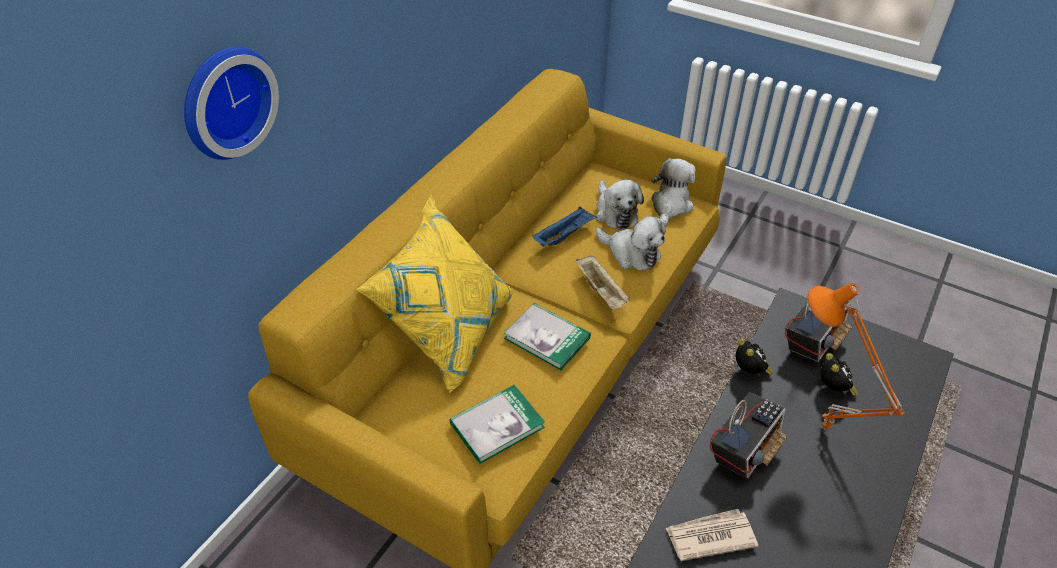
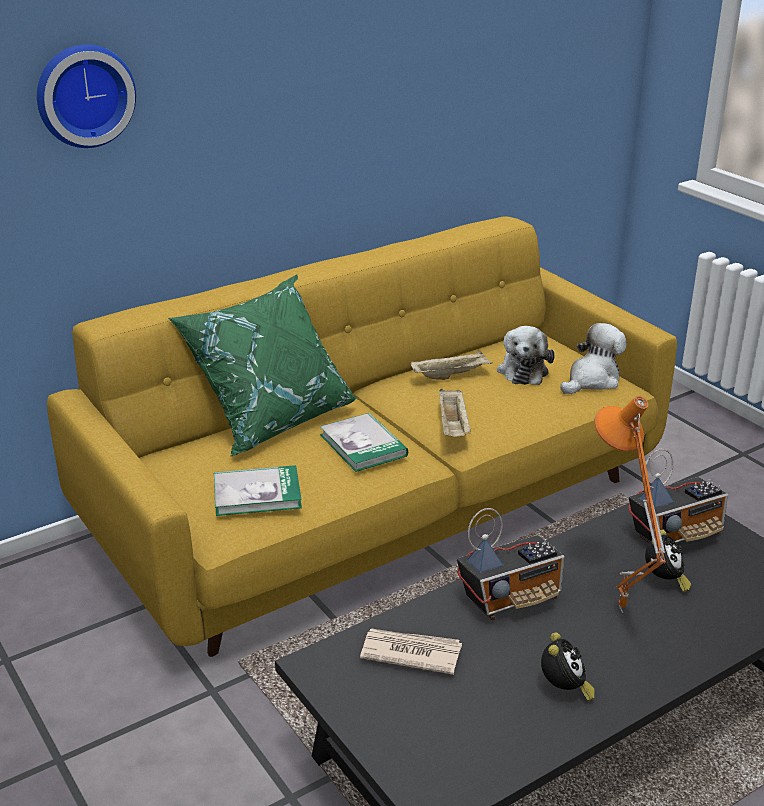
camera: 25 degrees right, 15 degrees down
yellow pillow [356,195,513,393] -> green pillow [169,275,358,457]
blue tray [533,207,597,247] -> beige tray [410,350,493,380]
plush toy [596,216,666,271] -> none
alarm clock [736,338,774,375] -> alarm clock moved to [541,632,595,701]

